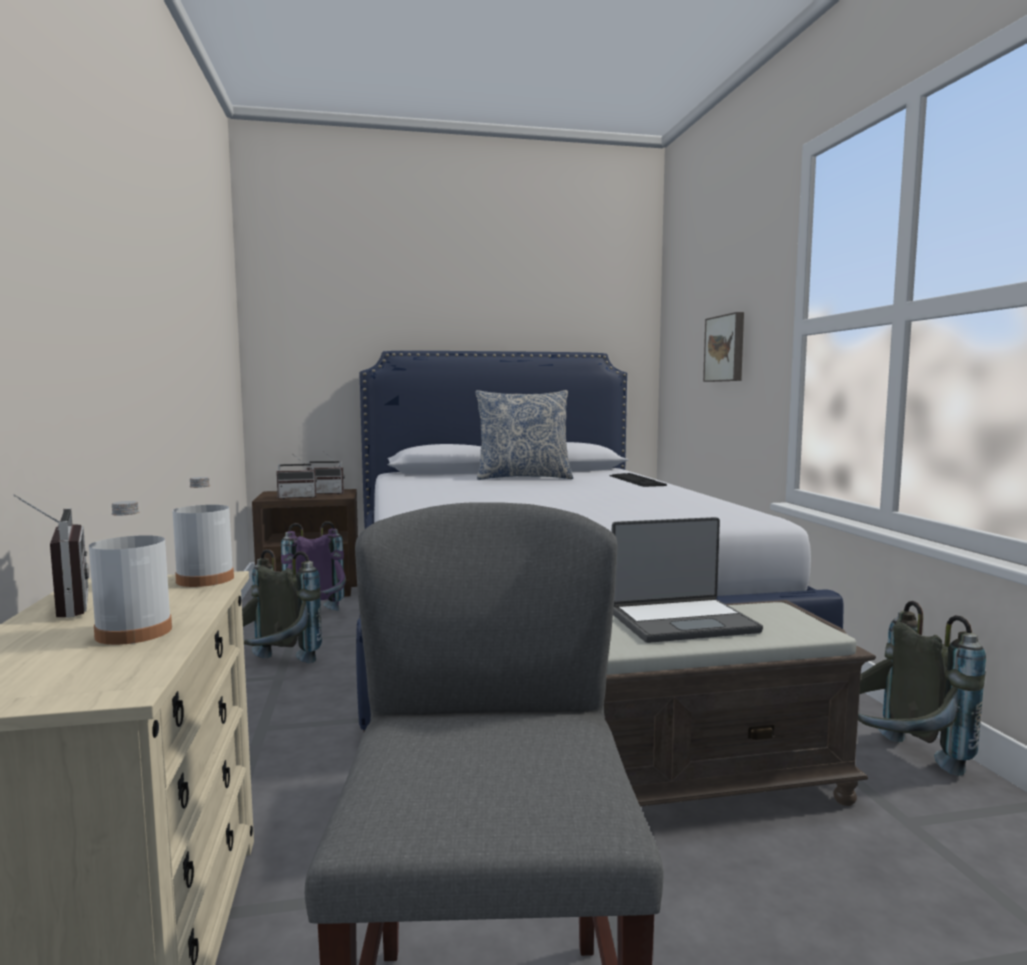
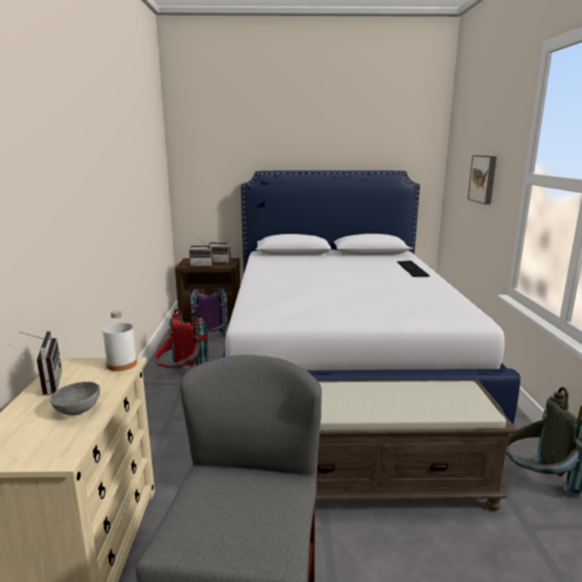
camera: 10 degrees right, 10 degrees up
white bottle [89,501,172,645] -> grey bowl [50,382,100,415]
grey backpack [242,549,322,663] -> red backpack [155,309,209,369]
pillow [475,390,573,480] -> none
laptop [612,517,763,643] -> none

